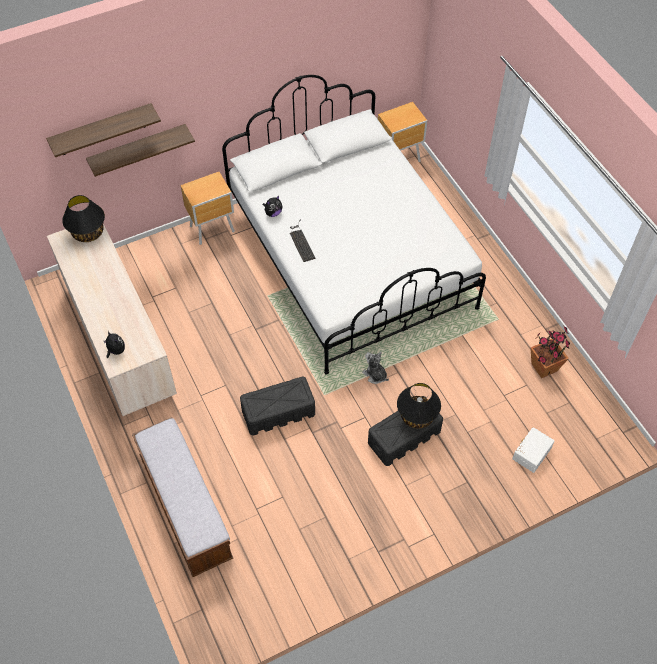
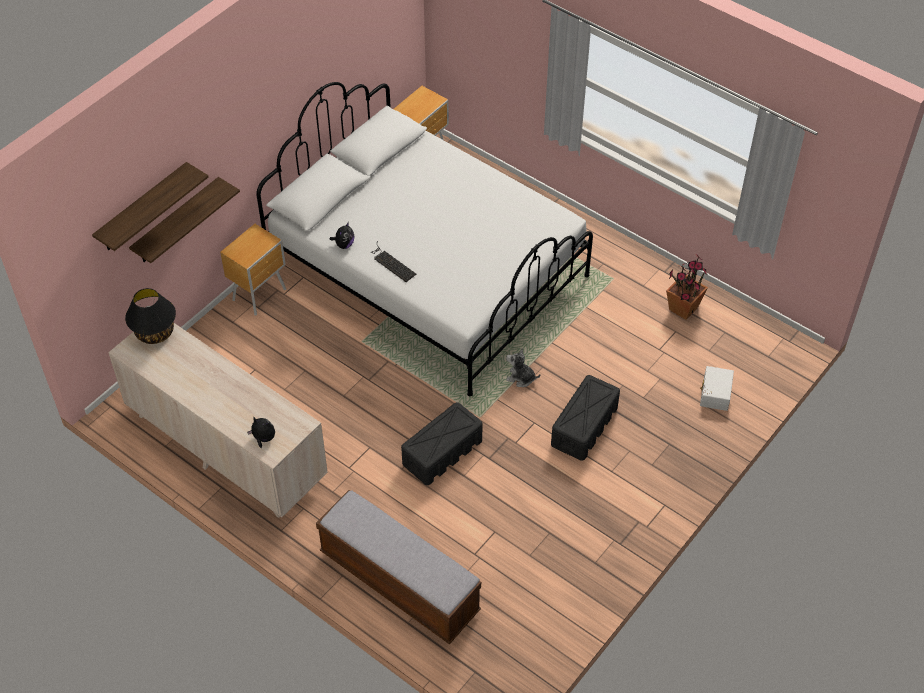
camera: 25 degrees left, 5 degrees down
black table lamp [397,383,441,428] -> none

